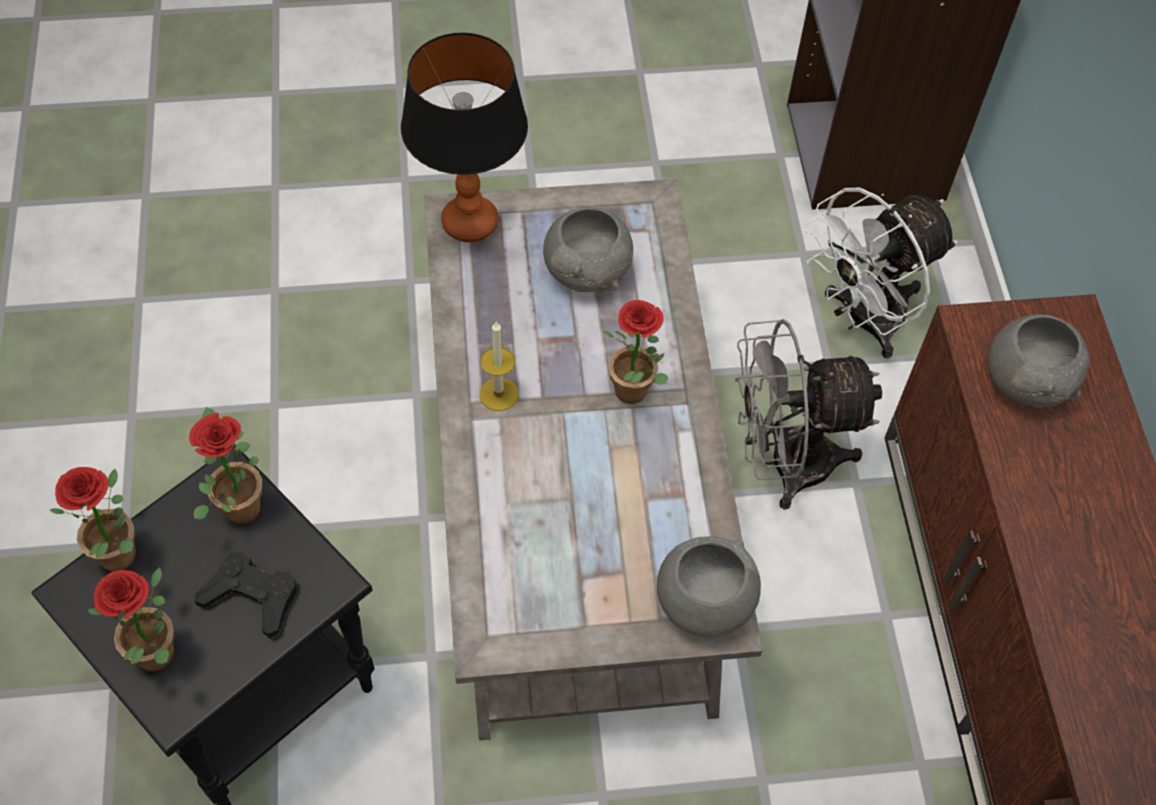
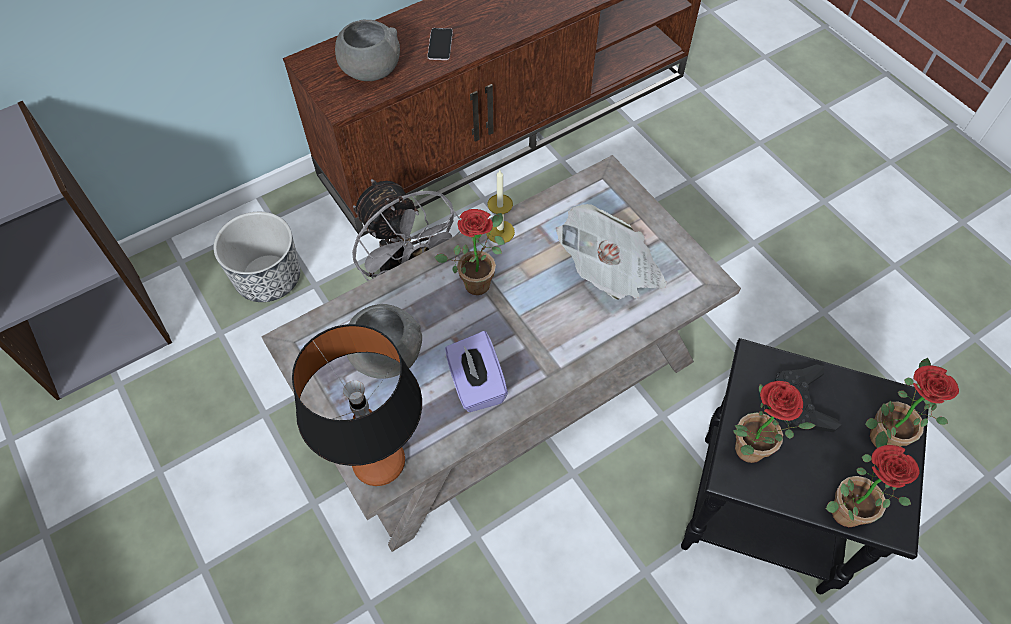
camera: 115 degrees left, 0 degrees up
candle [480,322,519,411] -> candle moved to [486,170,515,243]
grey bowl [657,536,761,638] -> none
white fan [803,188,958,358] -> planter [213,212,300,302]
none -> phone [427,28,453,60]
none -> purple tissue box [445,331,508,412]
none -> newspaper [556,204,667,300]

